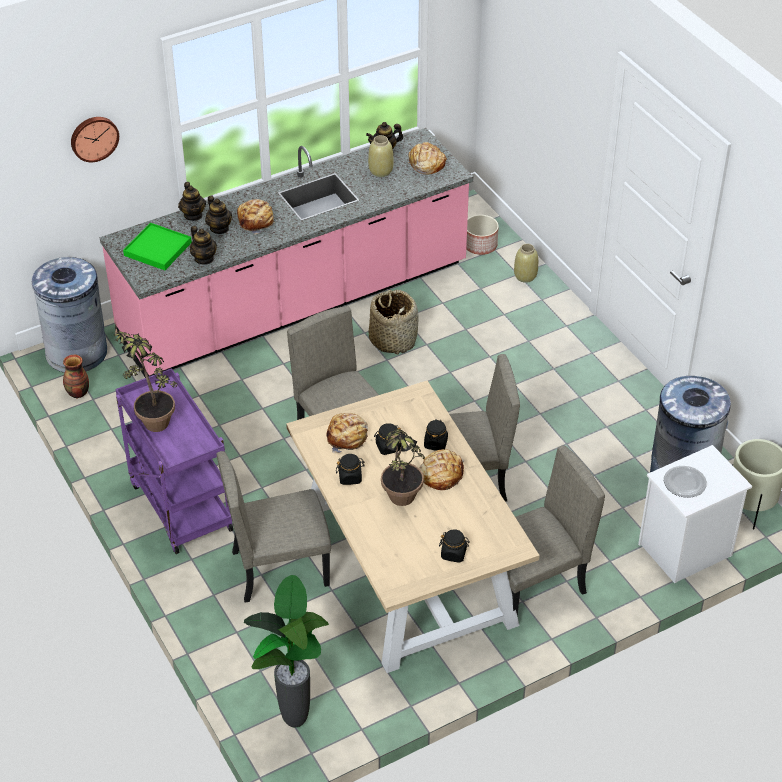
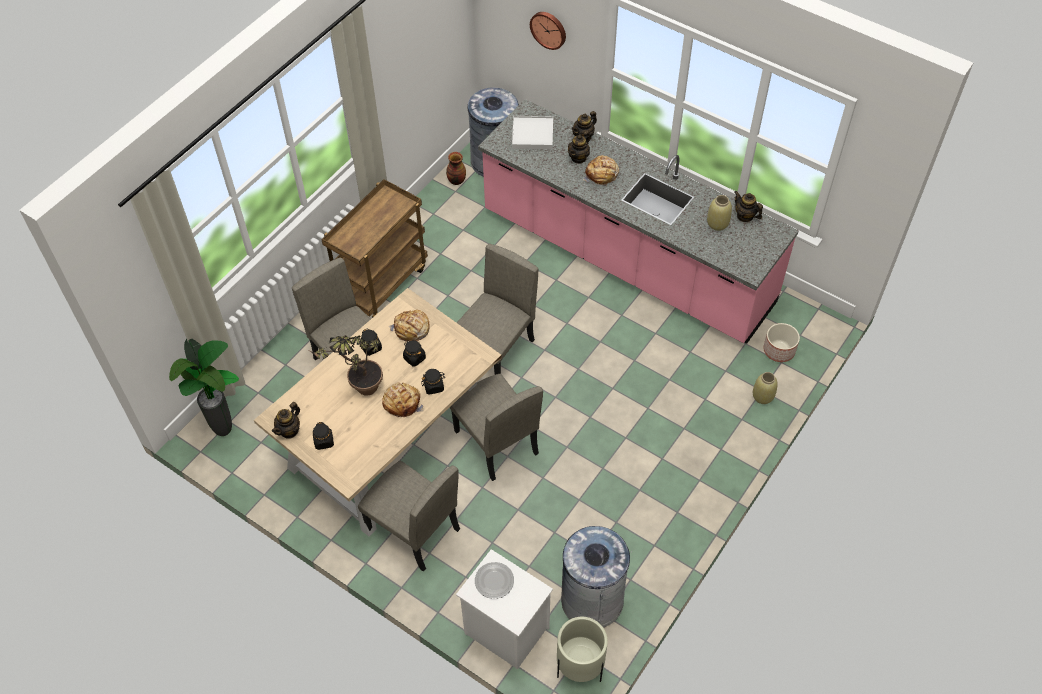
camera: 65 degrees right, 10 degrees up
potted plant [113,320,178,432] -> none
purple cart [116,368,234,554] -> brown cart [321,179,428,318]
green tray [123,223,192,270] -> white tray [512,116,553,149]
teapot [190,226,217,264] -> teapot moved to [272,402,300,439]
basket [369,290,419,354] -> none
bread [408,142,447,175] -> none

